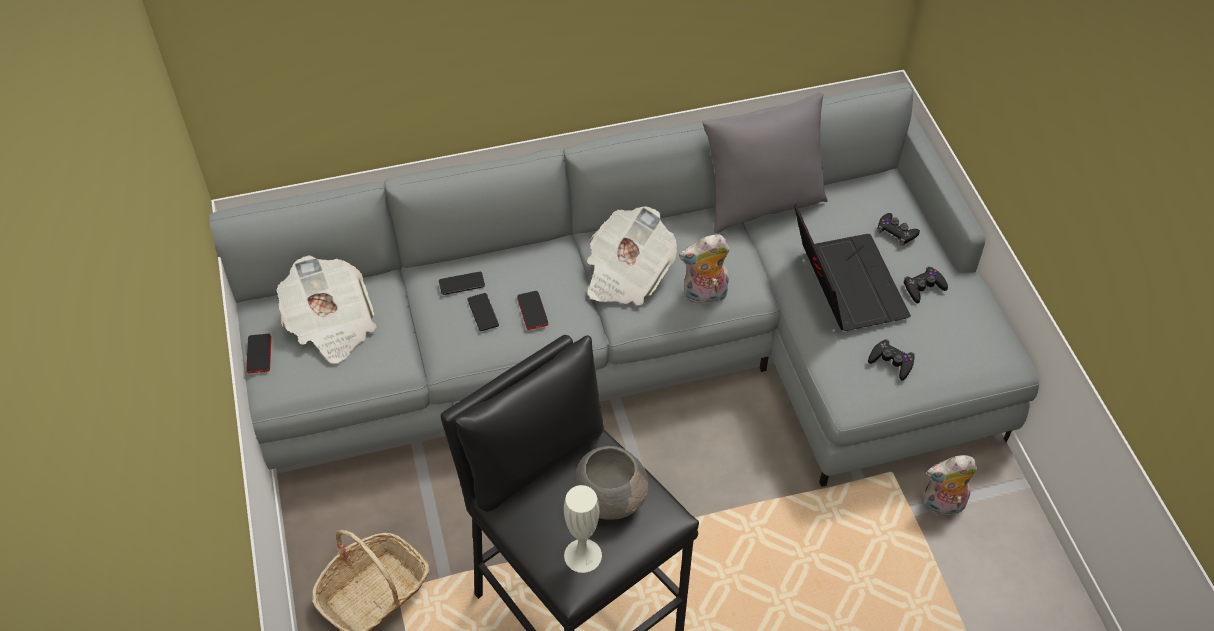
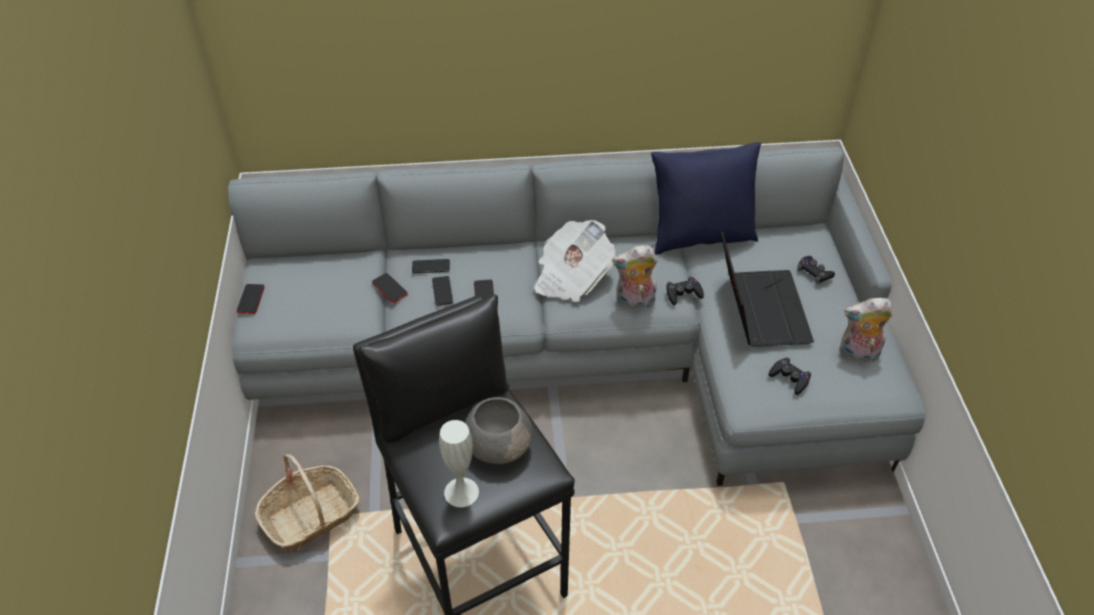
camera: 10 degrees right, 5 degrees down
newspaper [277,255,377,364] -> none
grey pillow [702,93,828,233] -> blue pillow [651,142,761,254]
black game controller [903,266,948,303] -> black game controller moved to [666,277,704,305]
plush toy [922,455,977,515] -> plush toy moved to [839,298,893,366]
none -> phone [372,273,408,303]

